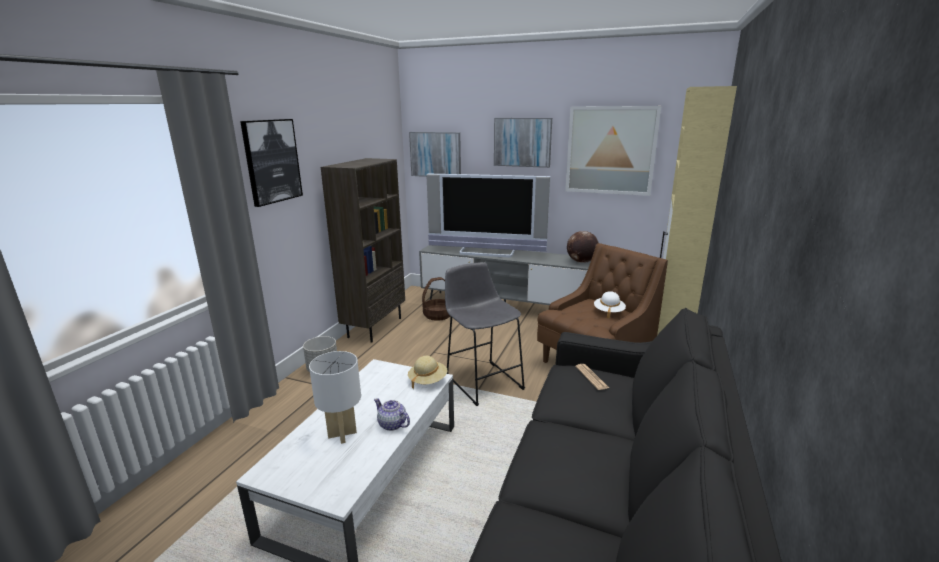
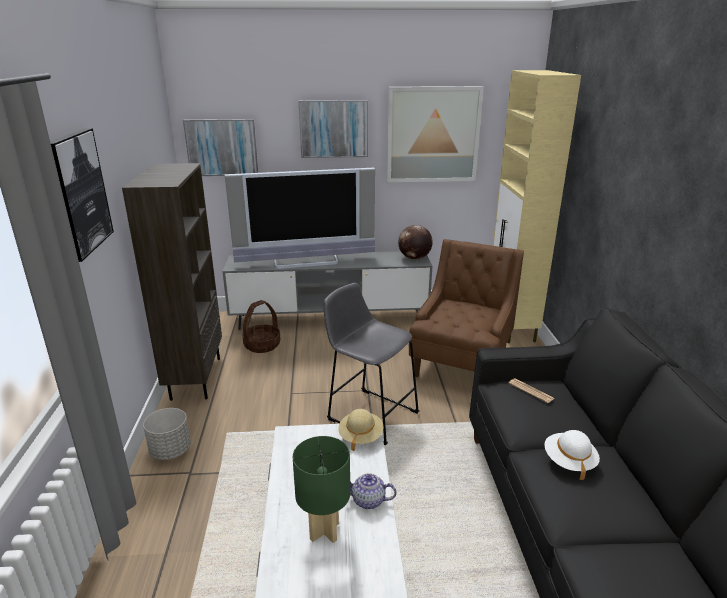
camera: 25 degrees left, 5 degrees up
white table lamp [309,351,361,444] -> green table lamp [293,436,350,543]
white hat [594,291,626,318] -> white hat moved to [544,430,600,480]

